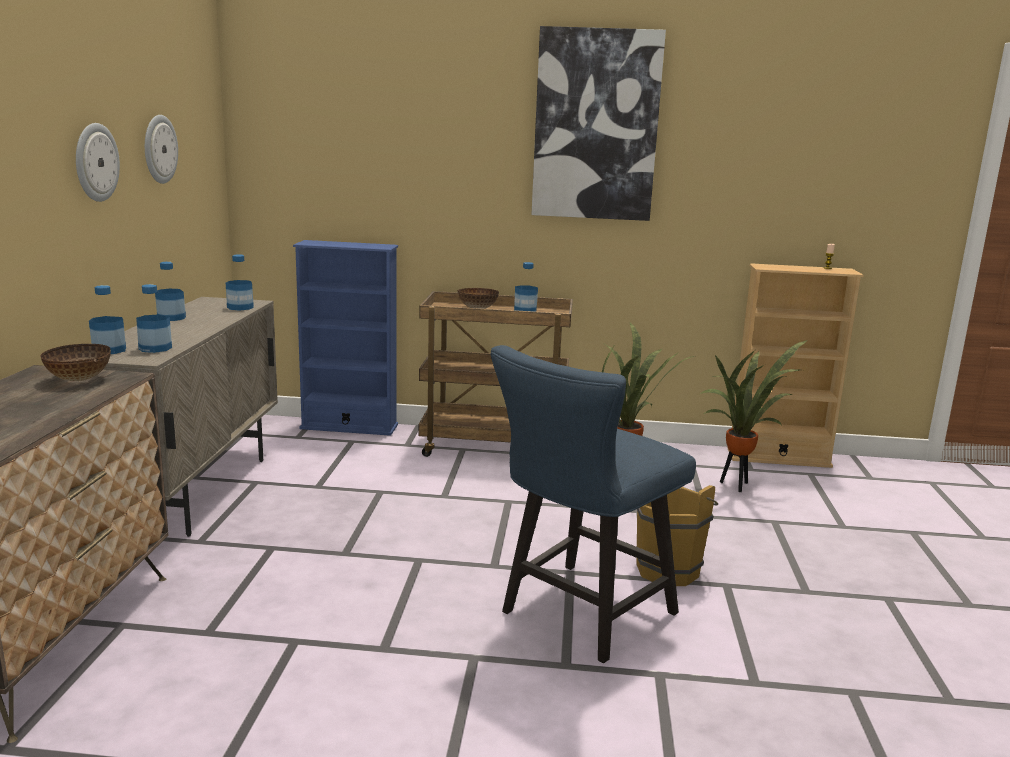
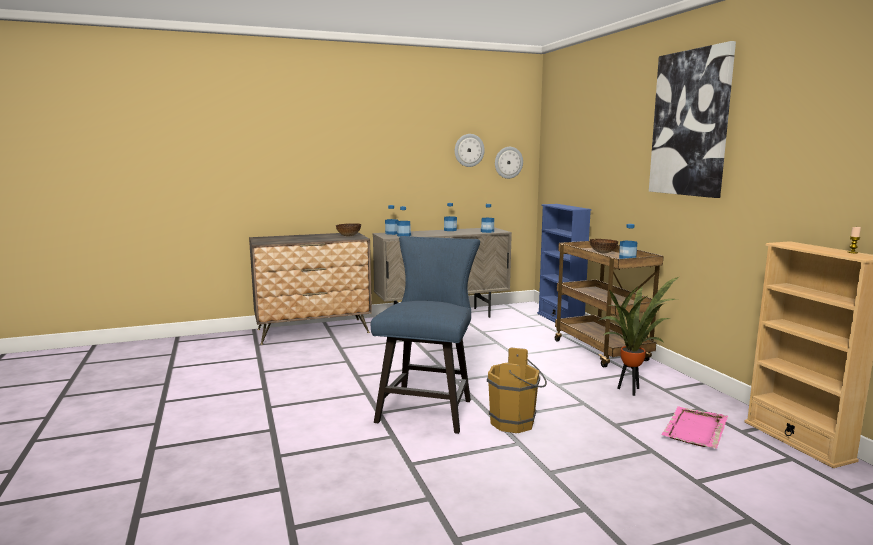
camera: 65 degrees right, 5 degrees down
wall clock [76,123,120,202] -> wall clock moved to [495,147,523,179]
blue chair [491,345,696,663] -> blue chair turned 90 degrees clockwise [371,236,480,434]
potted plant [700,340,807,492] -> pink tray [661,406,728,448]

